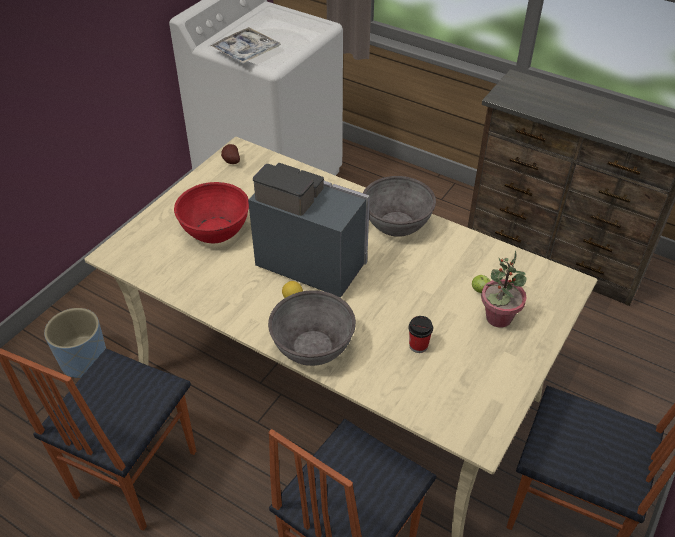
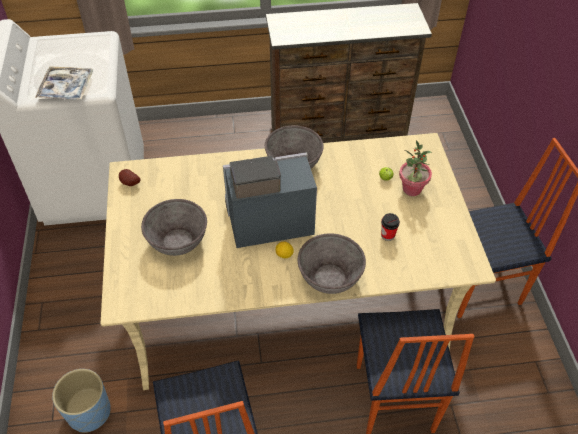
camera: 40 degrees left, 5 degrees up
red bowl [174,182,249,243] -> grey bowl [141,199,207,256]

